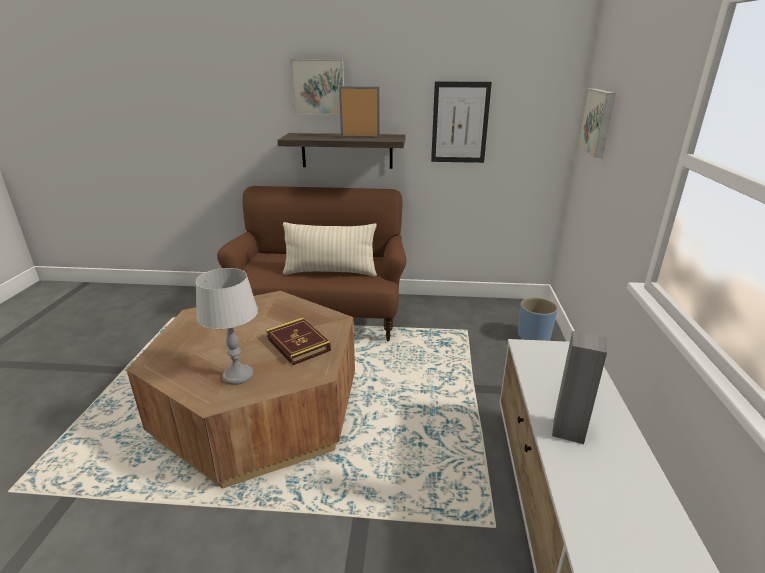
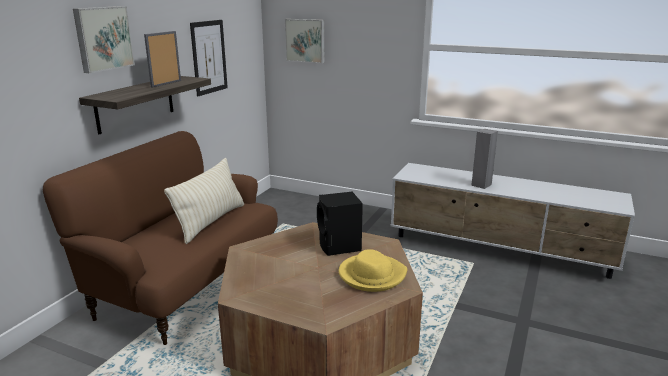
camera: 70 degrees left, 5 degrees down
grey table lamp [196,268,258,385] -> yellow hat [339,249,408,292]
book [266,318,331,366] -> black speaker [317,192,363,256]
blue planter [518,297,558,341] -> none

